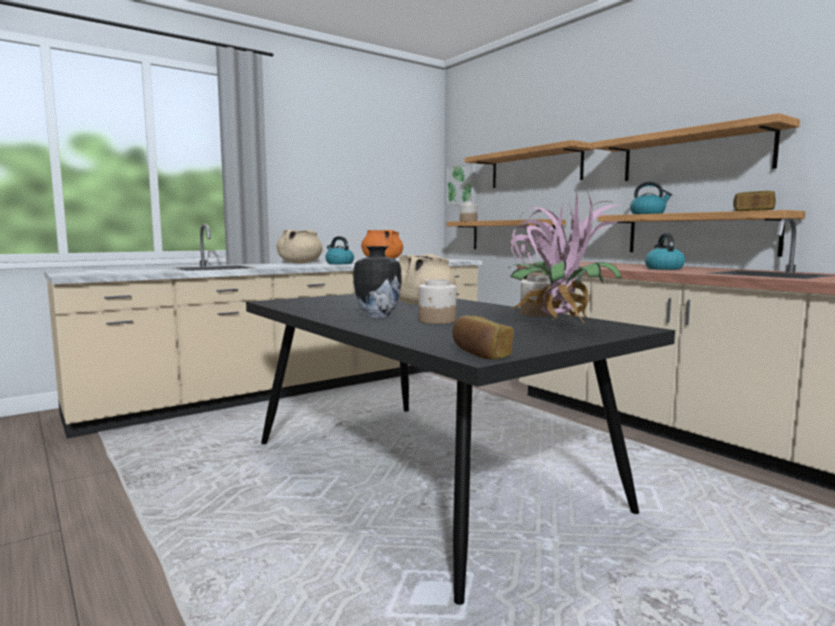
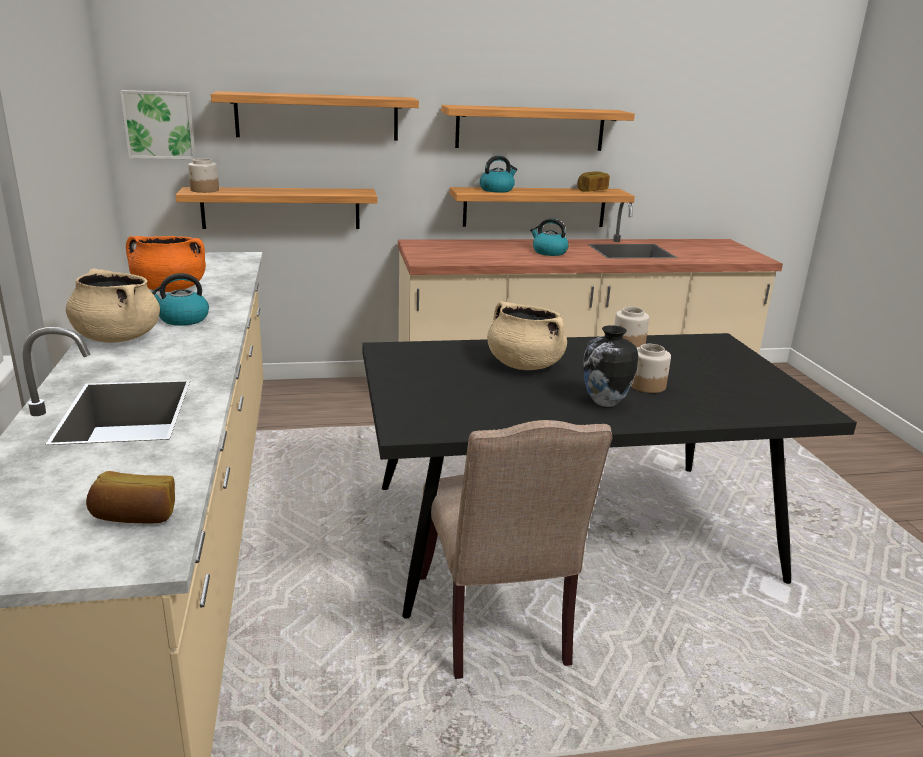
camera: 65 degrees left, 15 degrees up
bread [452,315,514,360] -> bread moved to [86,471,175,524]
potted plant [507,191,624,324] -> none
none -> beige chair [420,420,612,679]

